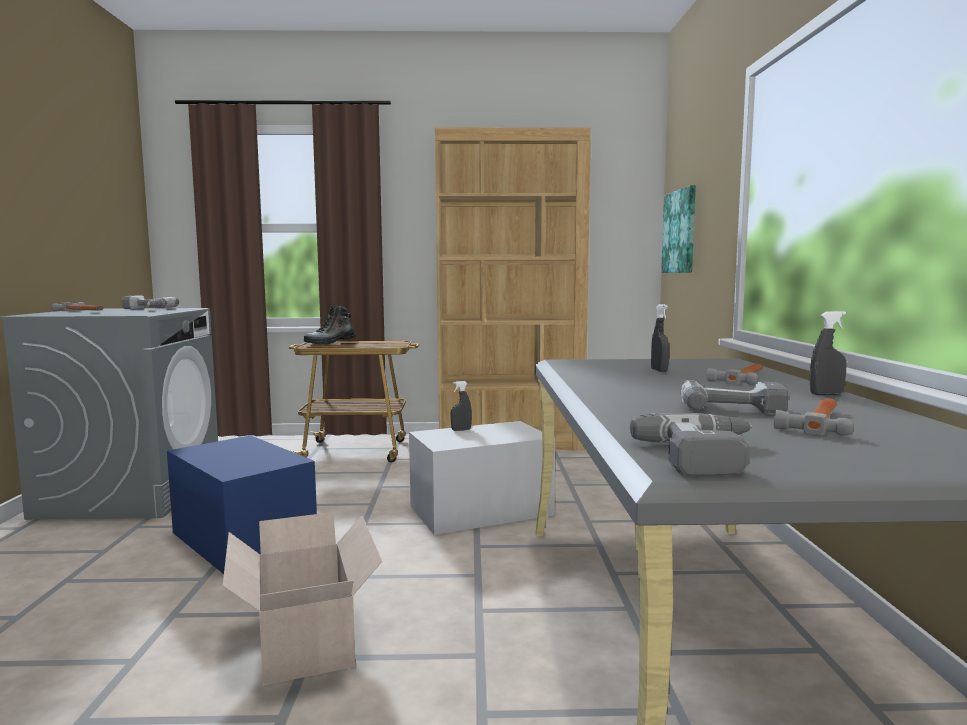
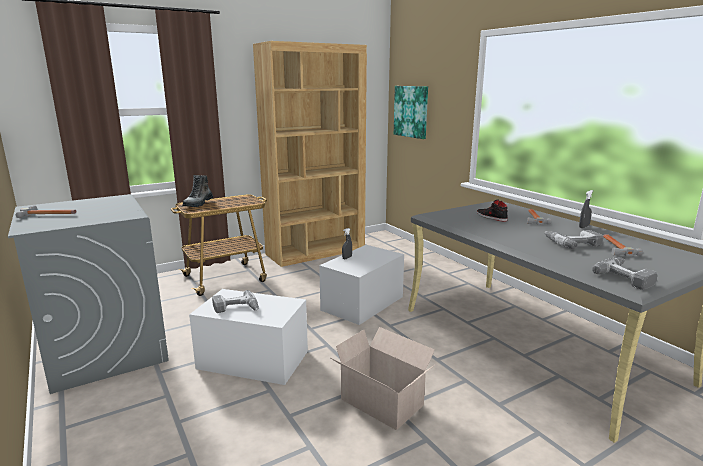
camera: 30 degrees left, 10 degrees up
power drill [122,296,179,309] -> power drill moved to [212,290,259,313]
blue storage box [167,435,317,574] -> white storage box [189,289,308,385]
grey spray bottle [651,304,669,372] -> black shoe [477,199,508,222]

